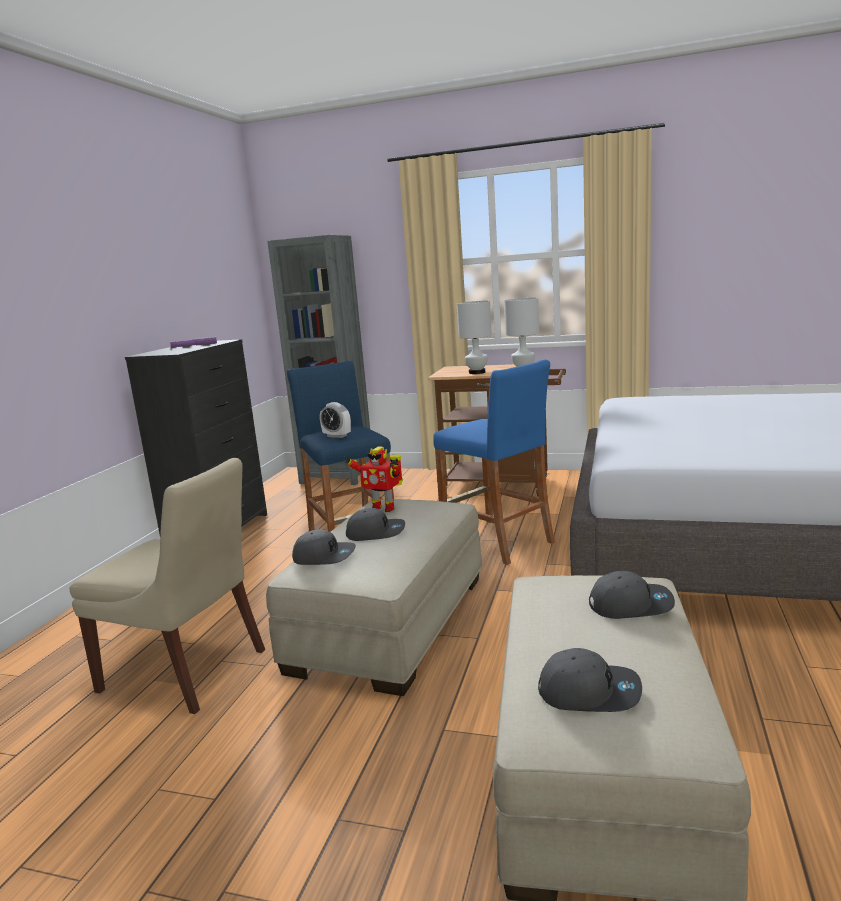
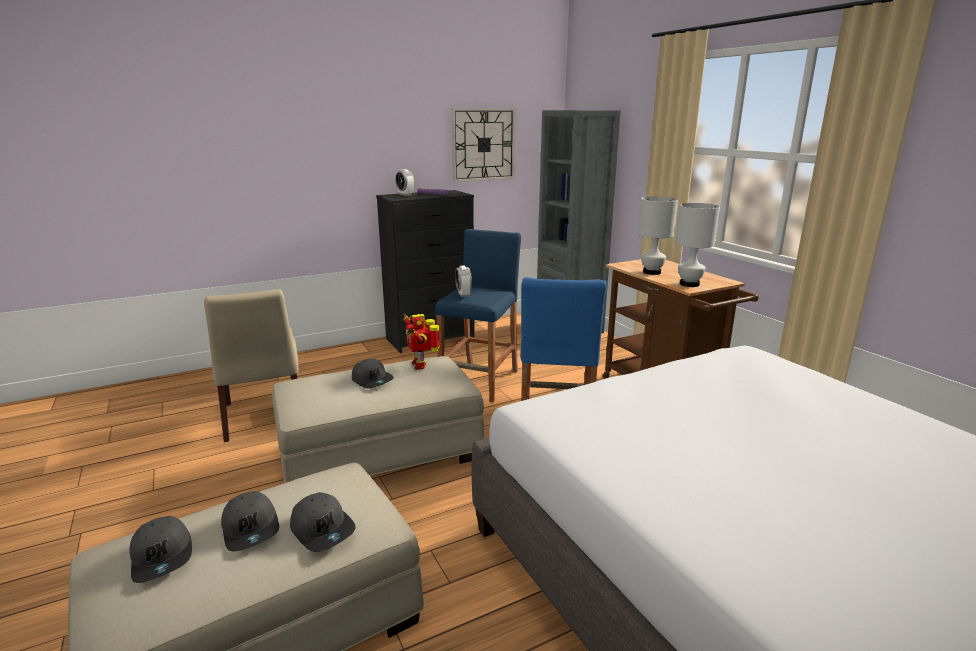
camera: 45 degrees right, 5 degrees up
grey cap [292,529,356,565] -> grey cap moved to [221,491,279,552]
none -> alarm clock [395,169,414,196]
none -> wall clock [451,108,515,182]

